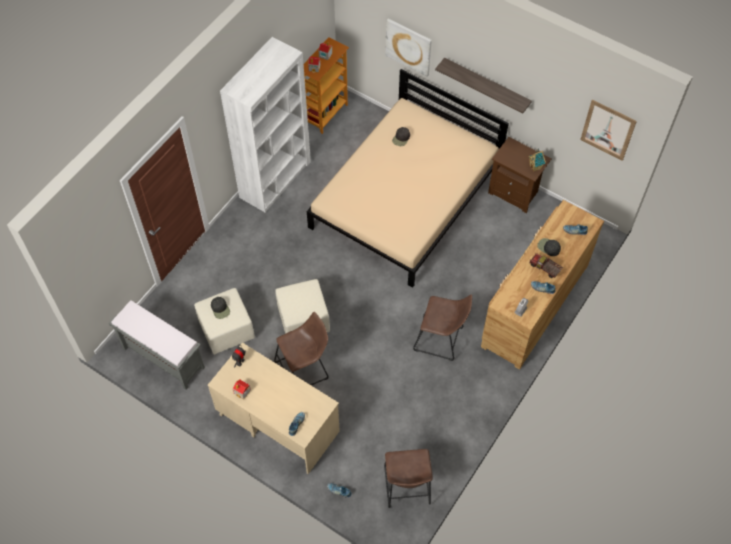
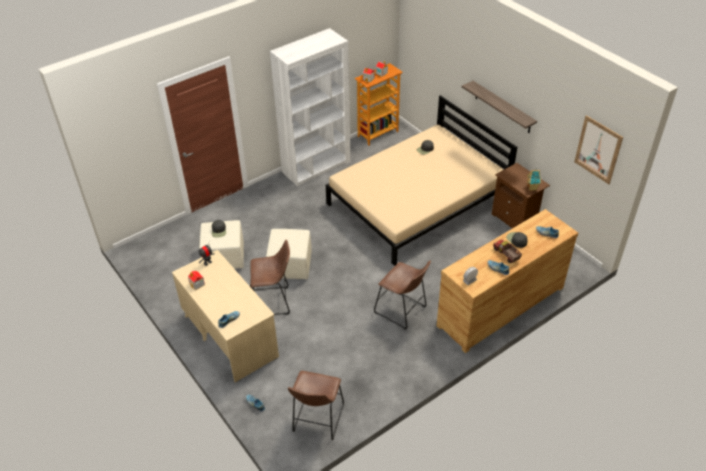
camera: 20 degrees right, 15 degrees down
grey bench [109,300,205,390] -> none
picture [385,19,432,77] -> none

